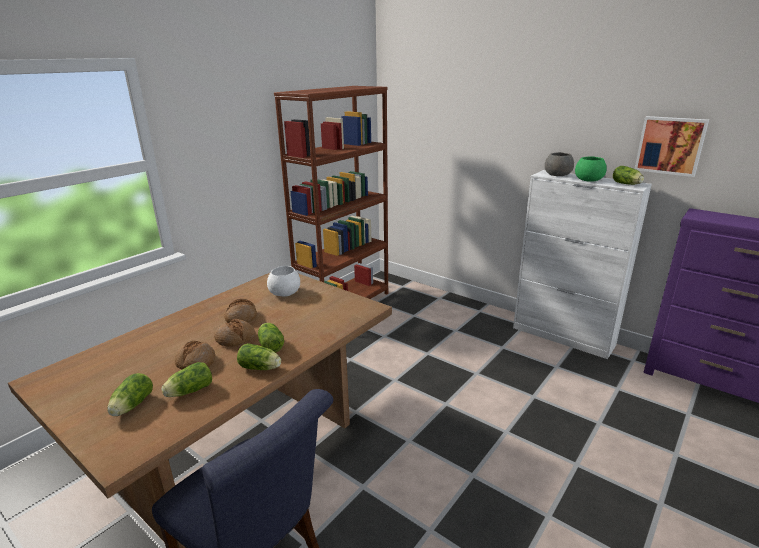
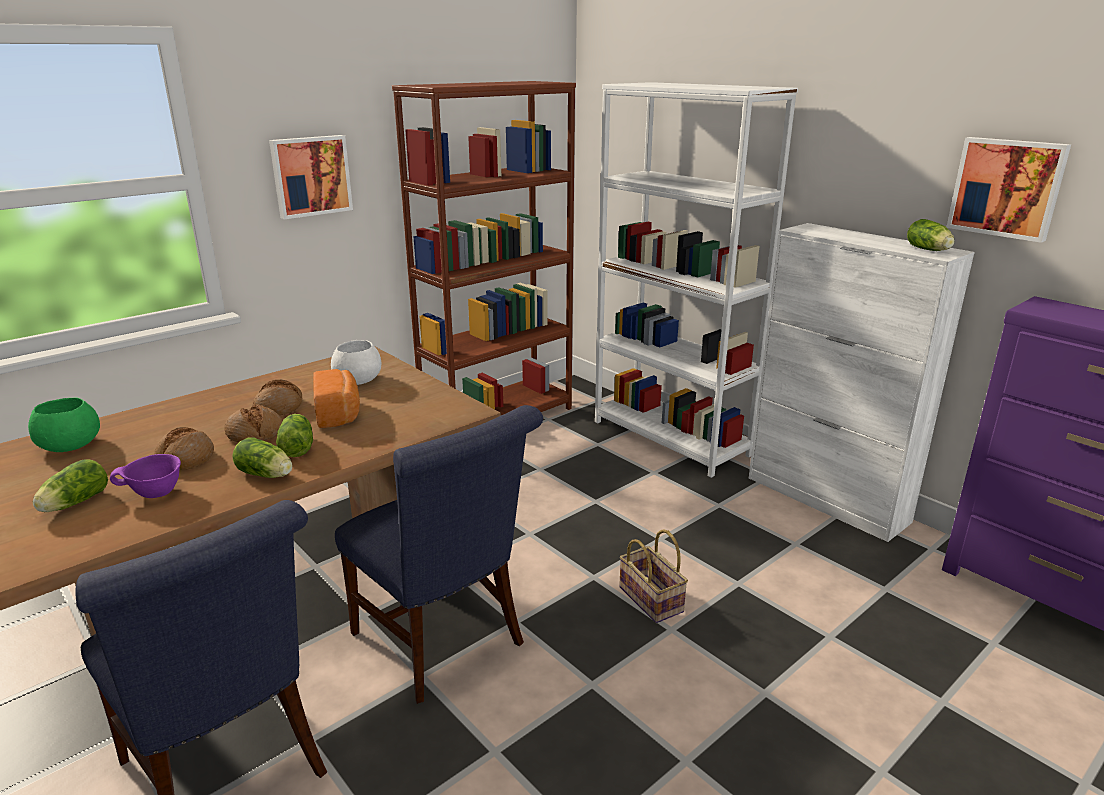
camera: 10 degrees right, 0 degrees up
lettuce [161,362,212,397] -> purple bowl [110,454,181,498]
grey bowl [545,152,574,176] -> none
green bowl [575,156,607,182] -> green bowl moved to [28,397,100,452]
none -> picture [269,135,353,219]
none -> bread [313,369,360,428]
none -> blue chair [335,405,543,704]
none -> white bookcase [595,82,798,478]
none -> basket [619,529,688,623]

